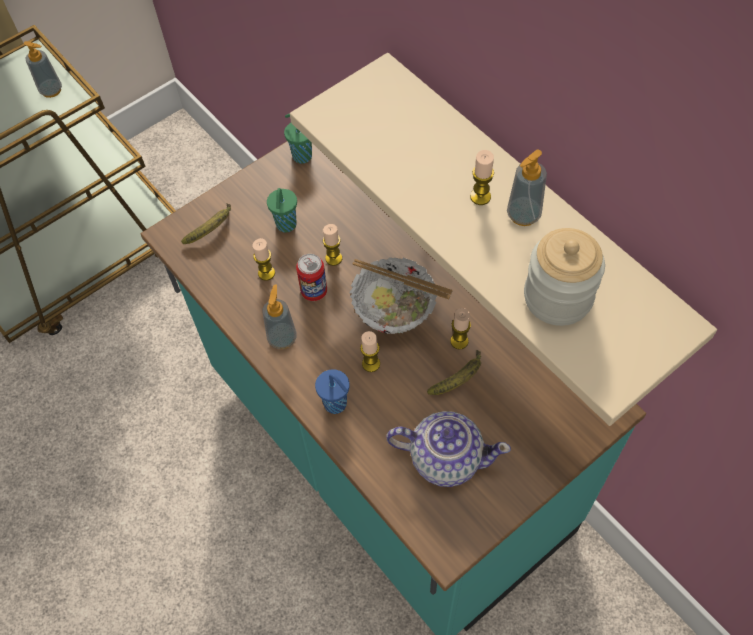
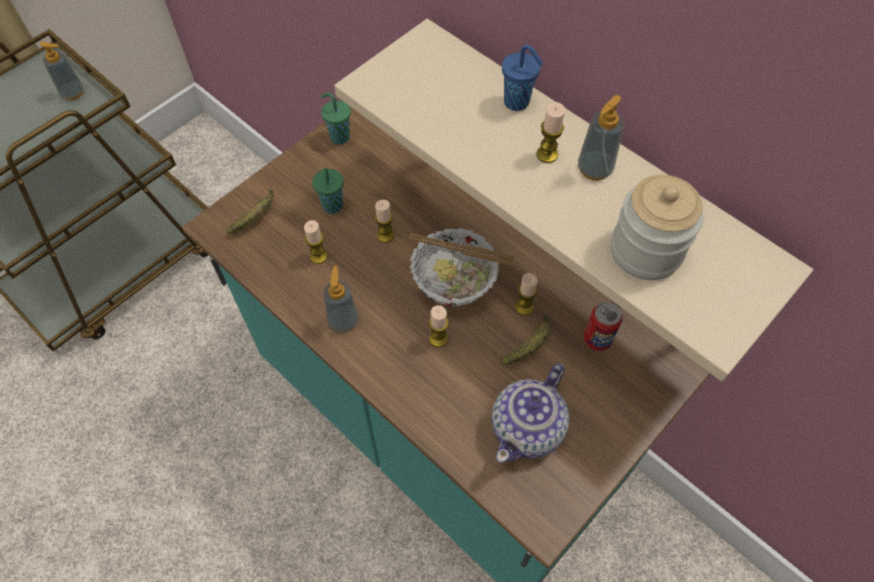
camera: 10 degrees left, 0 degrees up
can [296,254,327,301] -> can moved to [584,302,622,351]
blue cup [315,369,350,414] -> blue cup moved to [502,45,543,111]
teapot [387,411,511,487] -> teapot turned 120 degrees clockwise [491,363,569,463]

